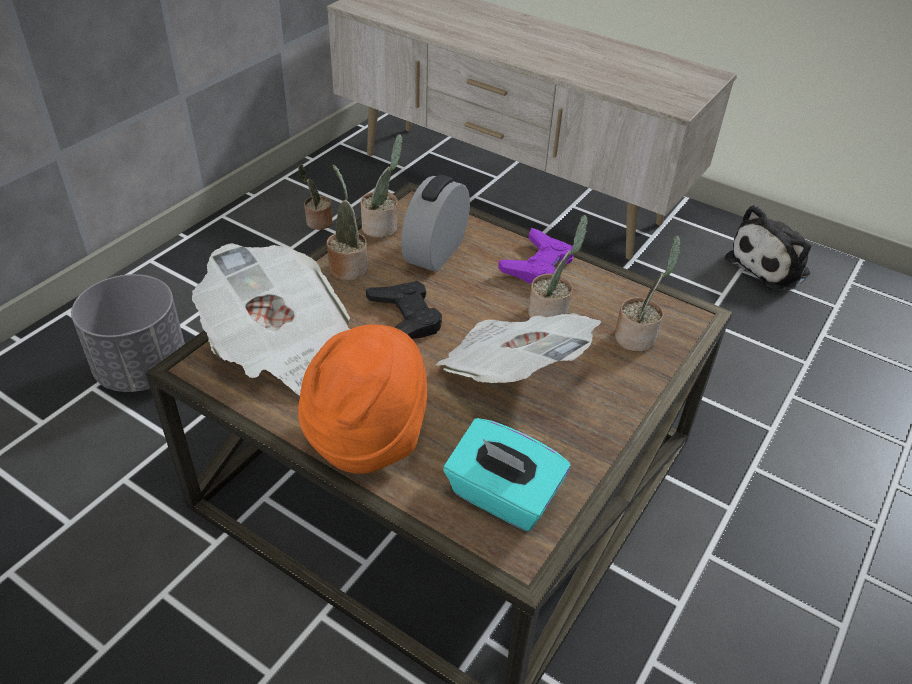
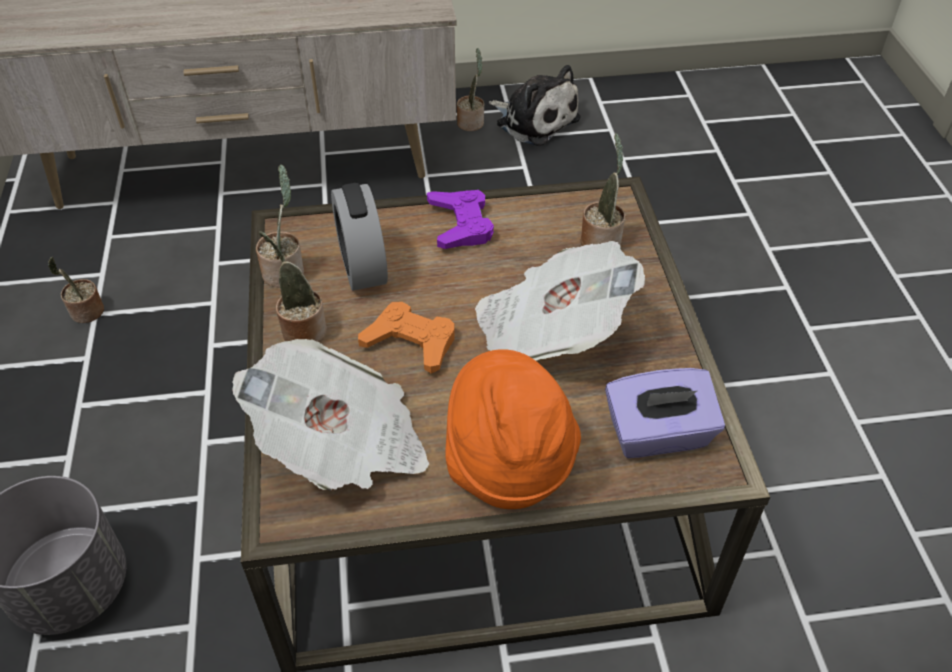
camera: 40 degrees left, 5 degrees up
black game controller [366,281,442,339] -> orange game controller [358,302,455,374]
turquoise tissue box [443,418,571,531] -> purple tissue box [605,368,725,458]
potted plant [528,215,588,318] -> potted plant moved to [457,48,484,131]
plush toy [725,205,811,290] -> plush toy turned 60 degrees counterclockwise [489,65,581,146]

